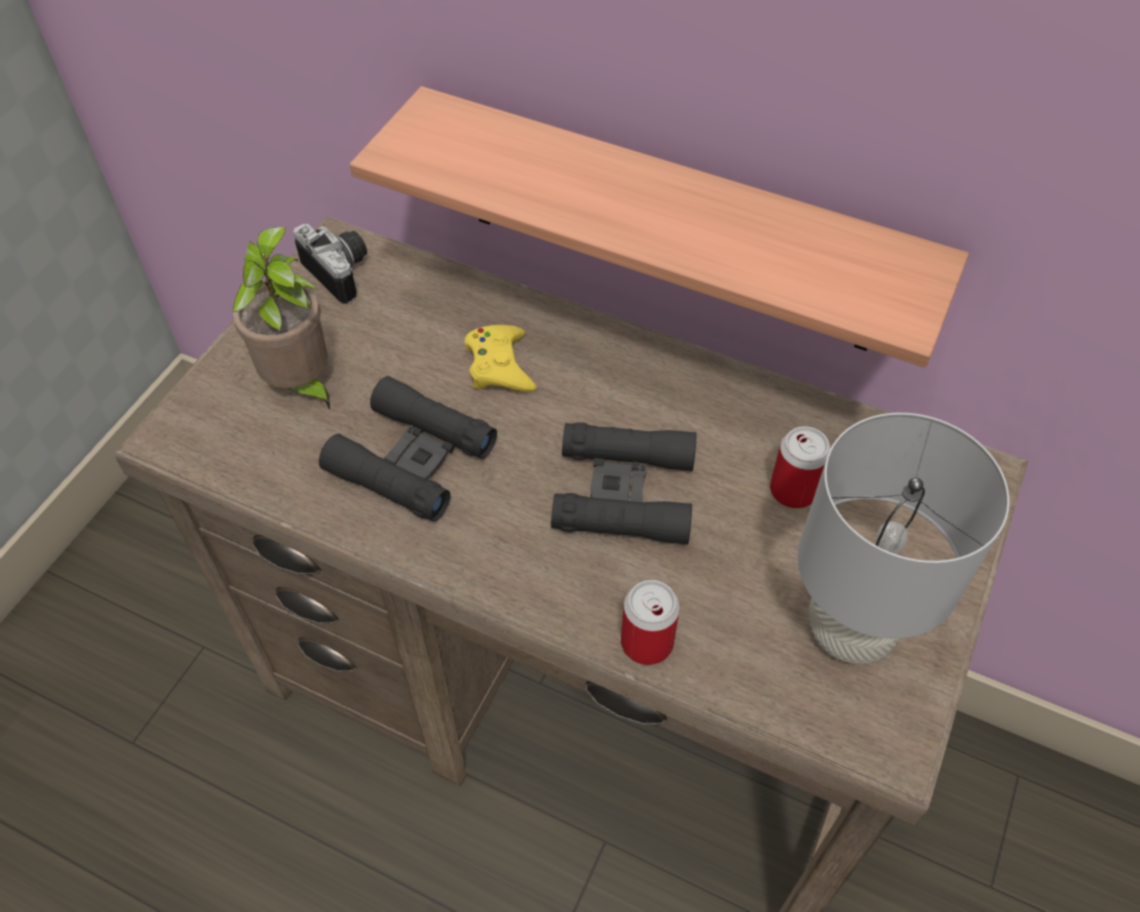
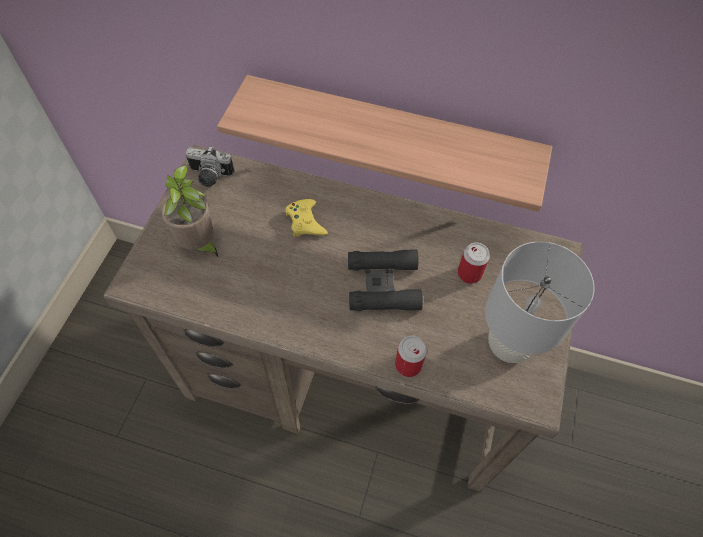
camera: 10 degrees left, 5 degrees up
camera [293,224,367,304] -> camera turned 150 degrees clockwise [185,146,234,187]
black binoculars [319,376,497,522] -> none

